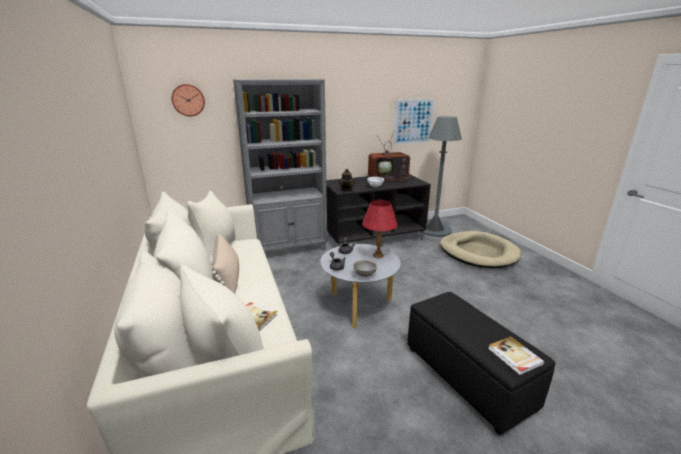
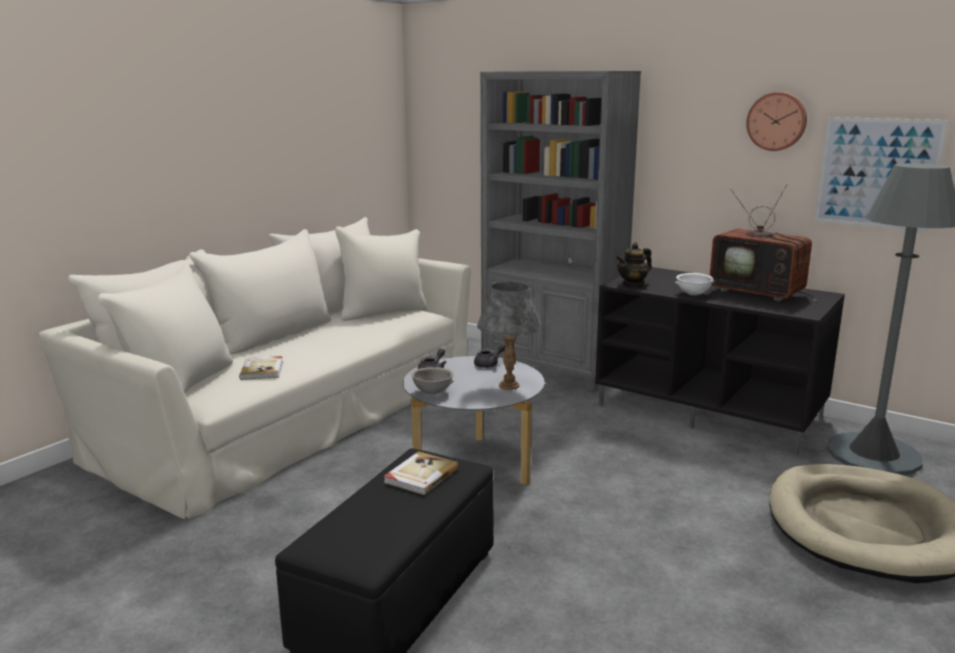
camera: 55 degrees right, 5 degrees down
wall clock [172,84,205,116] -> wall clock moved to [746,92,807,151]
beige pillow [212,233,239,293] -> none
red table lamp [362,200,398,258] -> grey table lamp [477,282,542,390]
book [488,336,544,375] -> book moved to [384,451,459,495]

